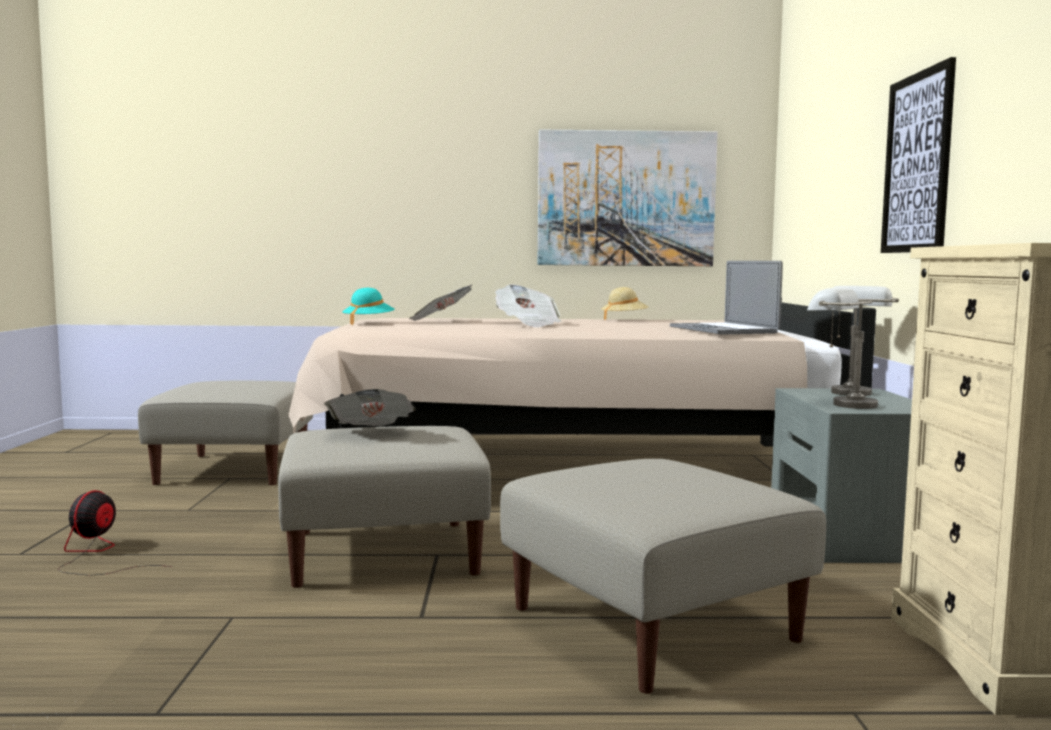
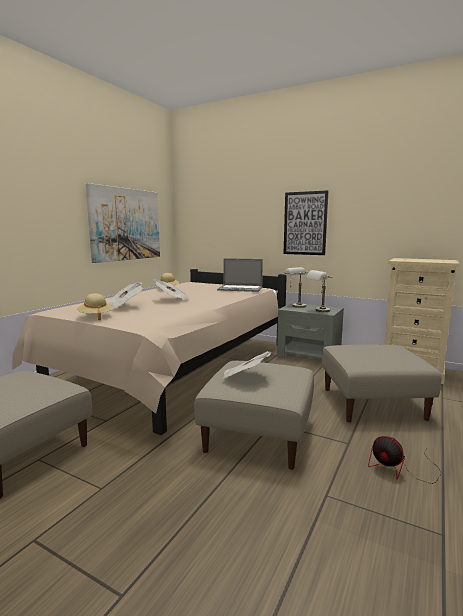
camera: 60 degrees left, 5 degrees up
fan [58,490,172,576] -> fan moved to [368,436,442,484]
turquoise hat [342,288,395,325] -> beige hat [77,293,113,320]

